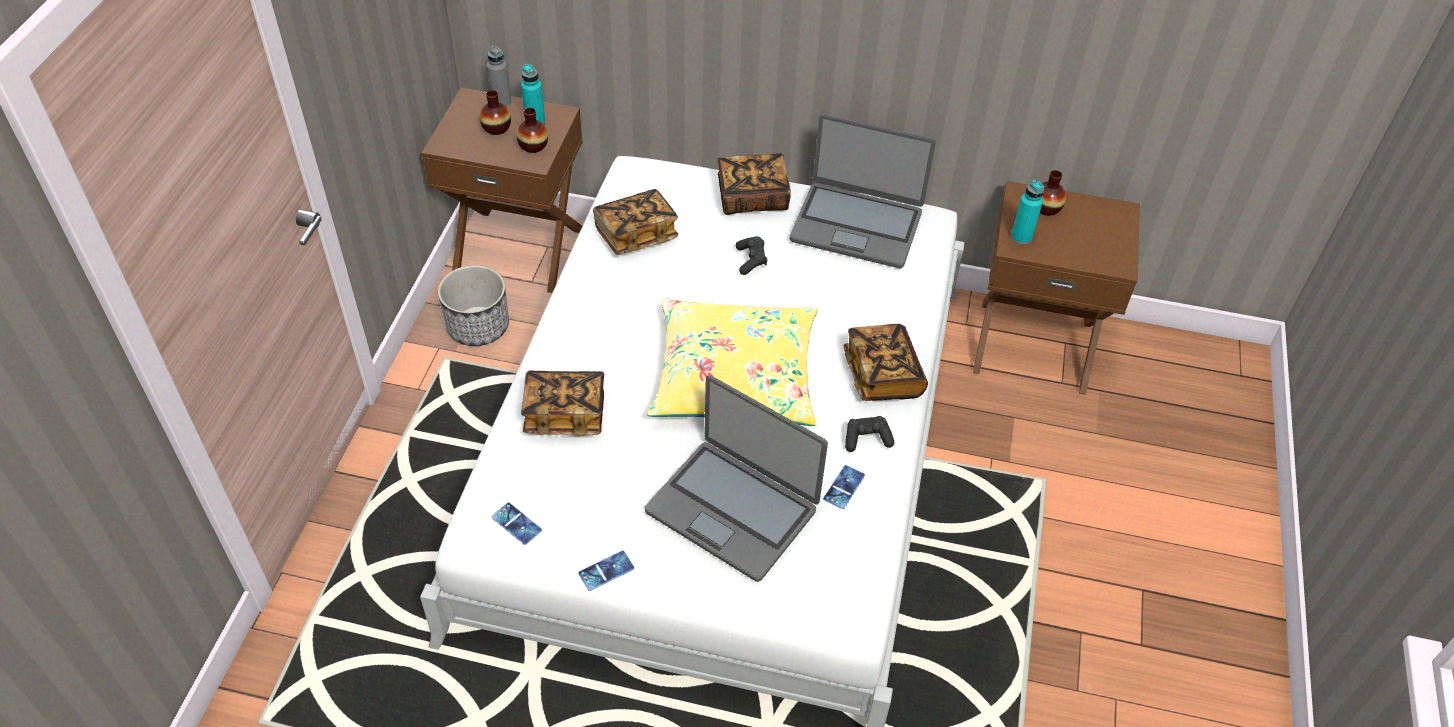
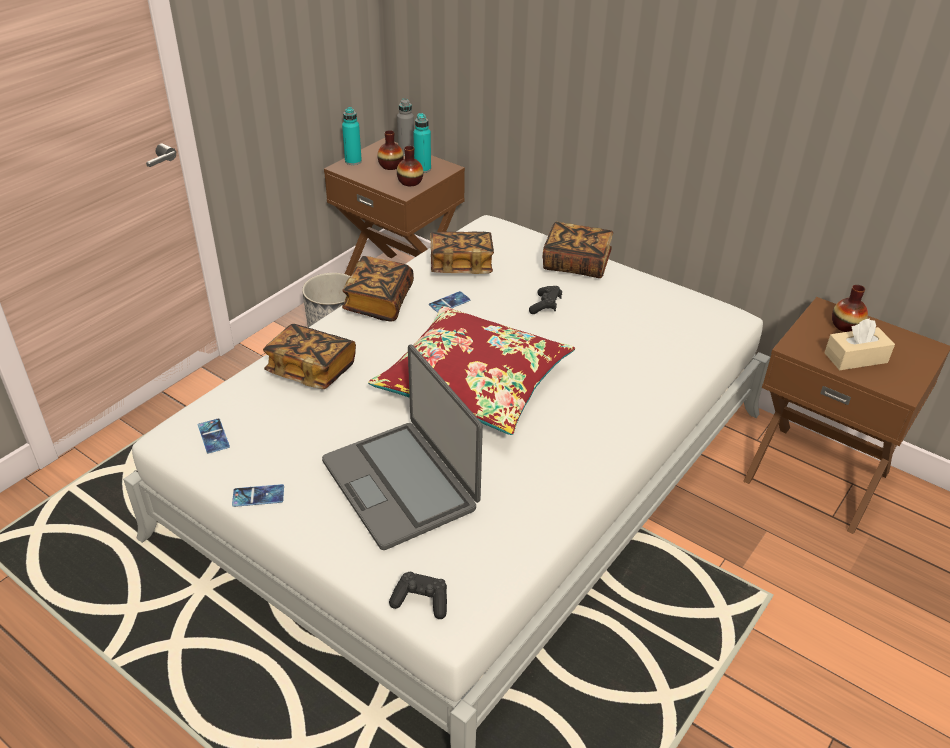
camera: 25 degrees right, 10 degrees down
yellow pillow [647,298,818,426] -> red pillow [368,306,575,435]
laptop [790,114,936,268] -> none
phone [823,465,865,509] -> phone moved to [429,291,470,313]
book [843,324,928,401] -> book moved to [342,256,414,321]
black game controller [845,416,894,452] -> black game controller moved to [389,572,447,619]
turquoise bottle [1011,180,1044,244] -> turquoise bottle moved to [342,107,362,165]
none -> beige tissue box [824,318,895,370]

